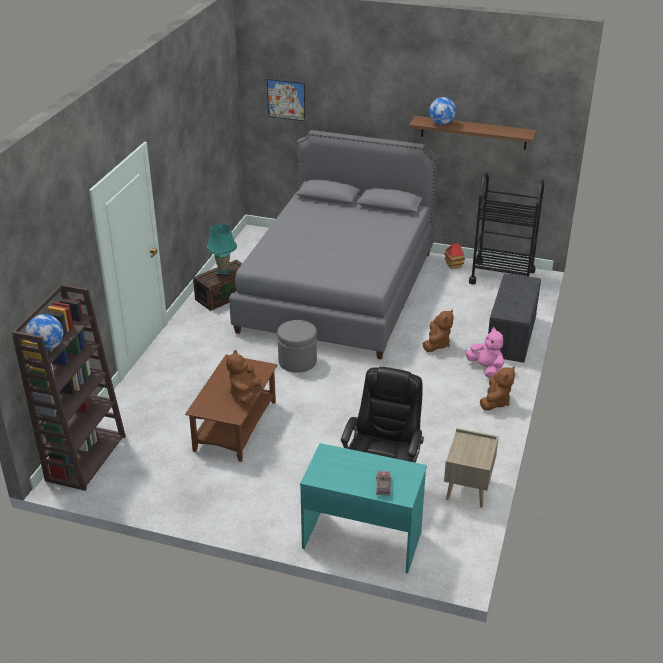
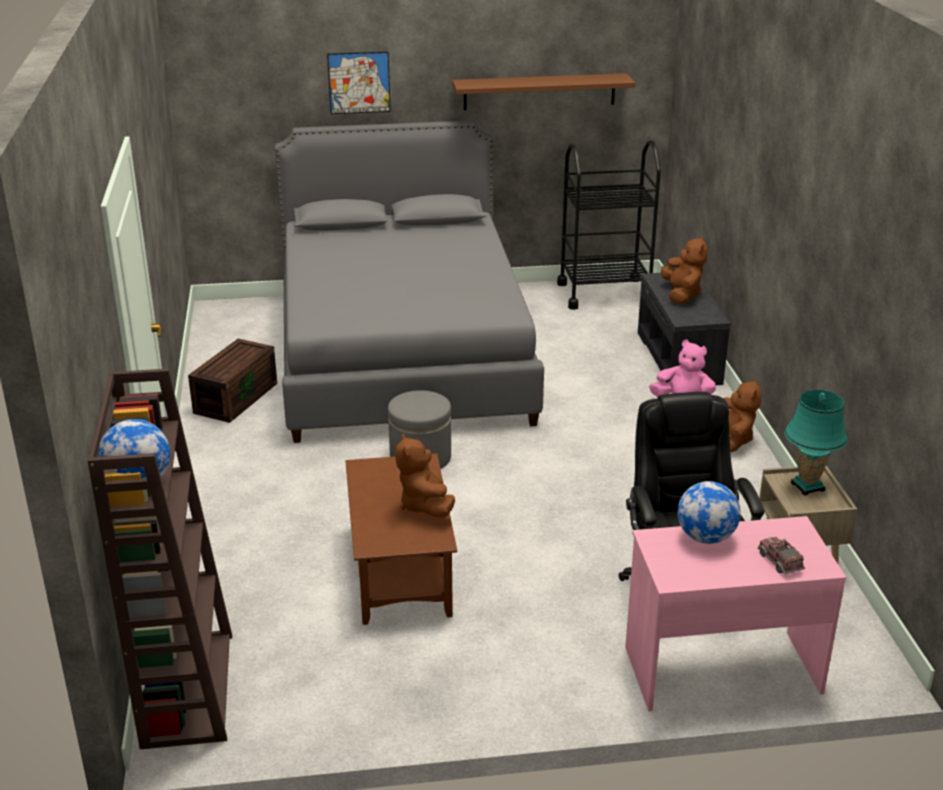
camera: 25 degrees left, 5 degrees down
turquoise table lamp [206,224,237,276] -> turquoise table lamp moved to [784,390,848,496]
picture [267,79,305,121] -> picture moved to [327,52,391,114]
turquoise desk [300,443,427,573] -> pink desk [625,516,846,711]
brown plush toy [423,309,454,352] -> brown plush toy moved to [661,236,708,304]
globe [429,97,456,125] -> globe moved to [678,481,741,544]
toy house [444,243,465,269] -> none

